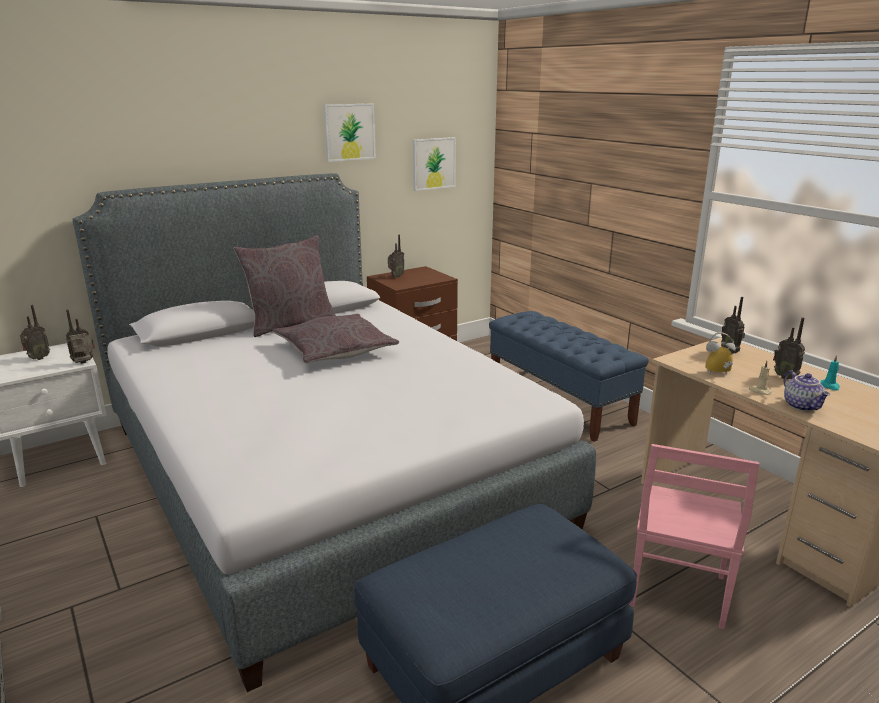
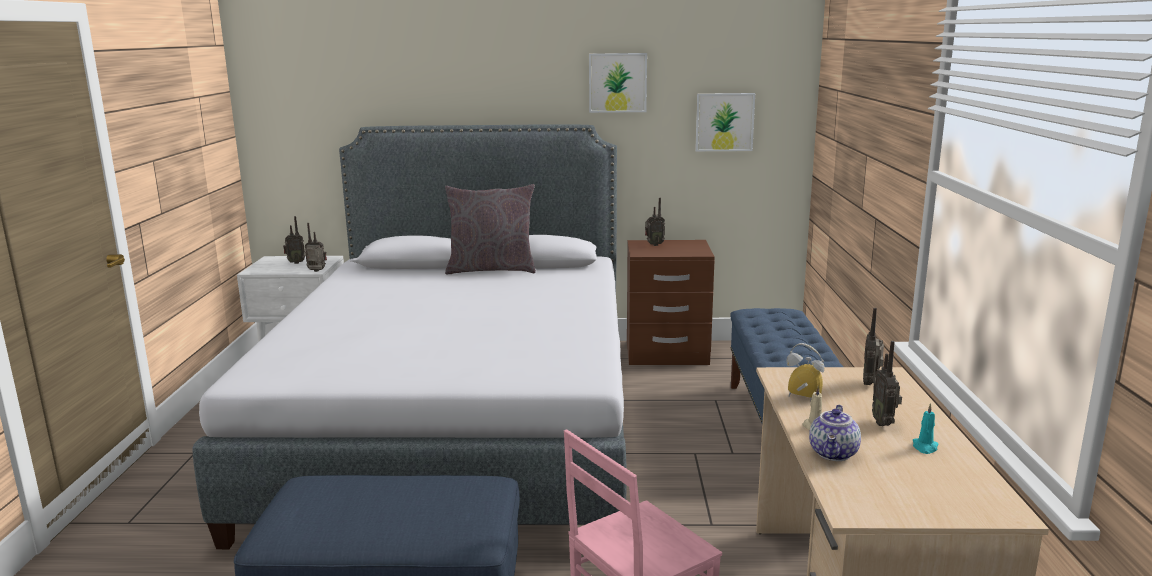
camera: 35 degrees right, 5 degrees down
grey pillow [272,314,399,364] -> none

